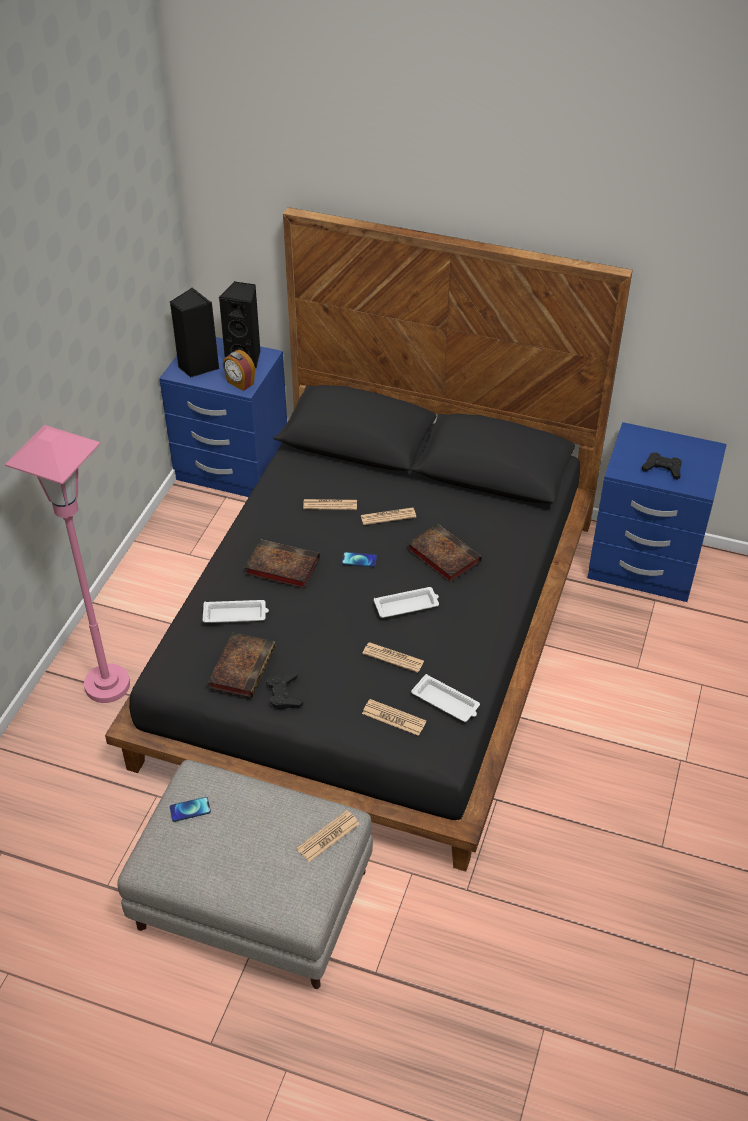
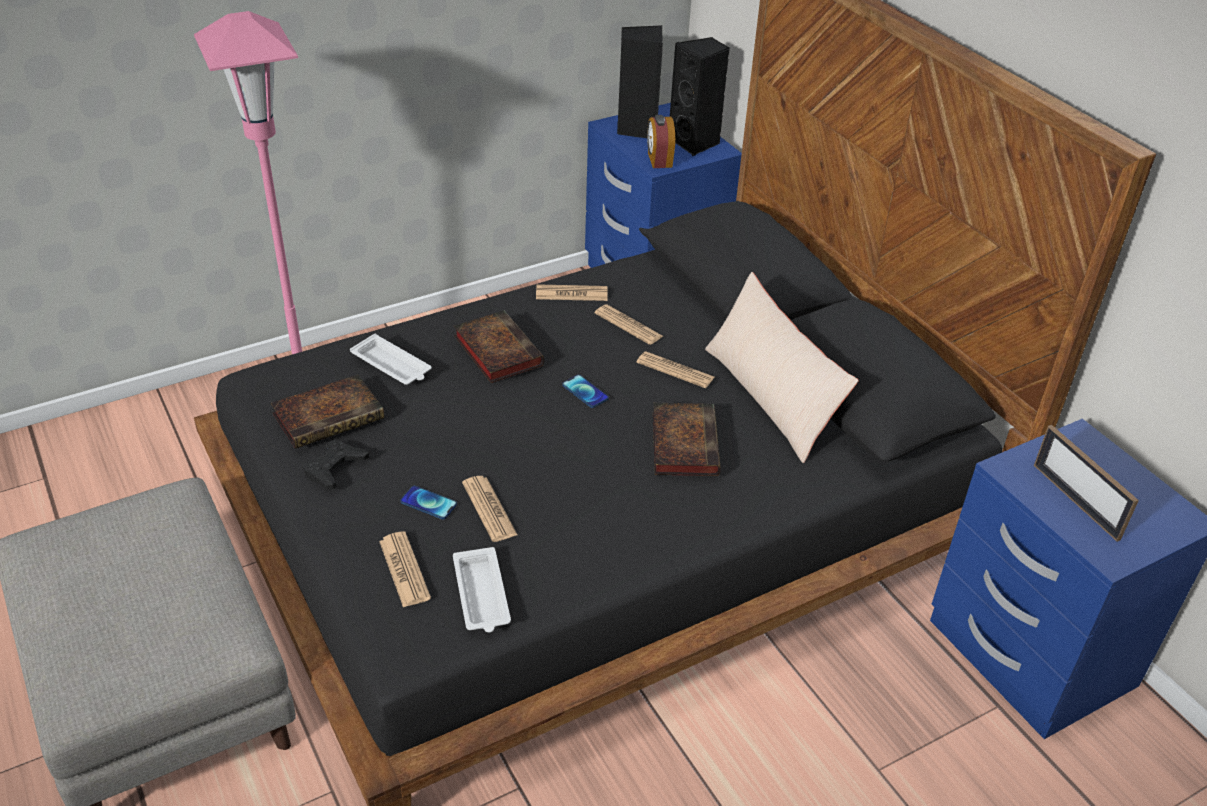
camera: 40 degrees right, 5 degrees down
phone [170,797,211,822] -> phone moved to [400,486,457,519]
newspaper [296,810,359,862] -> newspaper moved to [536,284,608,301]
white tray [374,587,439,618] -> none
black game controller [642,453,682,480] -> picture frame [1034,425,1139,542]
none -> beige pillow [705,272,859,463]

